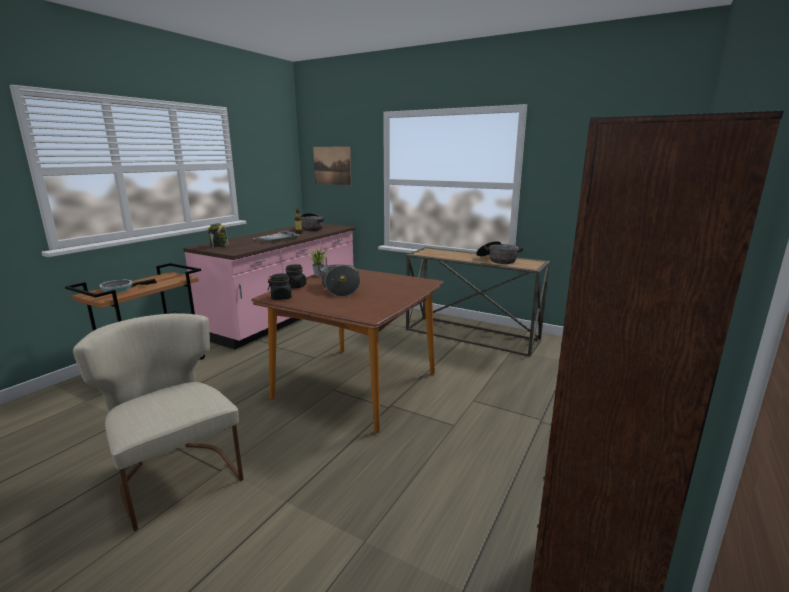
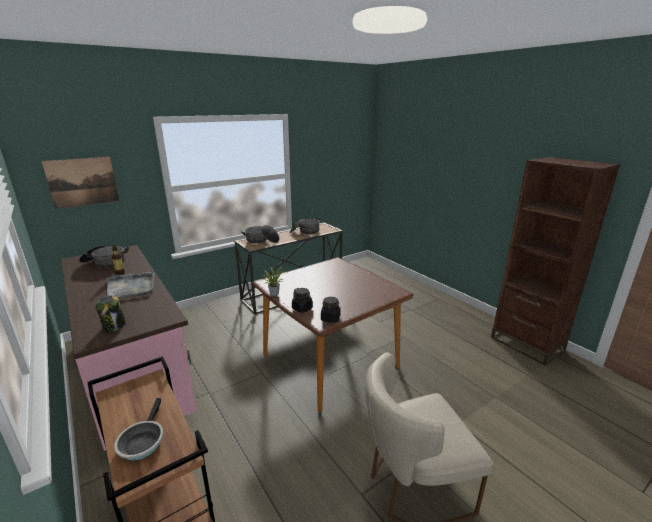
camera: 65 degrees left, 5 degrees up
cooking pot [318,264,361,297] -> cooking pot moved to [241,225,279,244]

